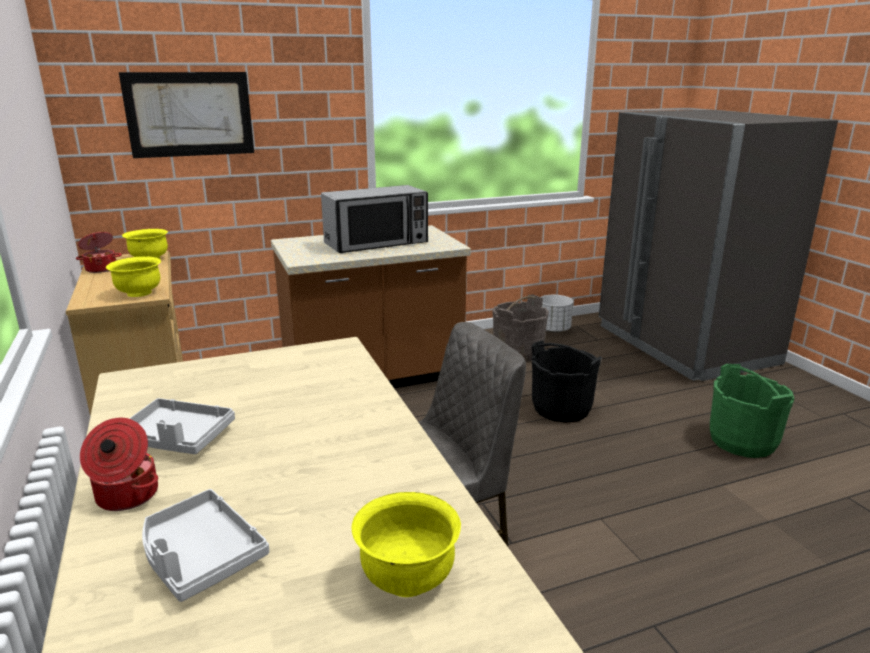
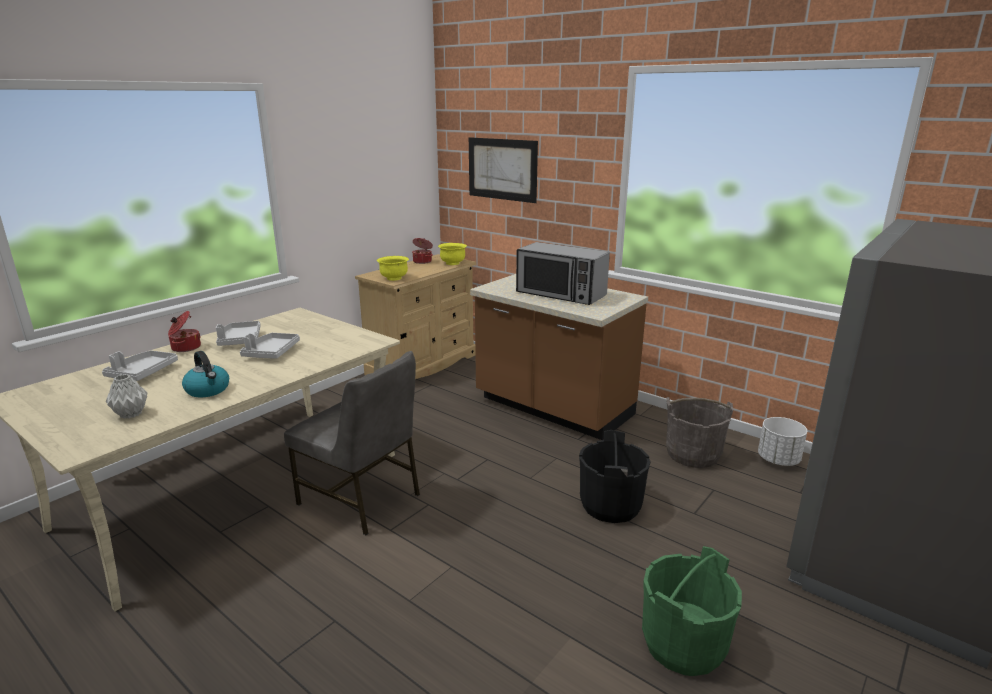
camera: 60 degrees right, 0 degrees up
yellow bowl [352,492,461,597] -> grey vase [106,374,147,419]
none -> kettle [182,351,229,397]
none -> grey tray [240,333,300,359]

